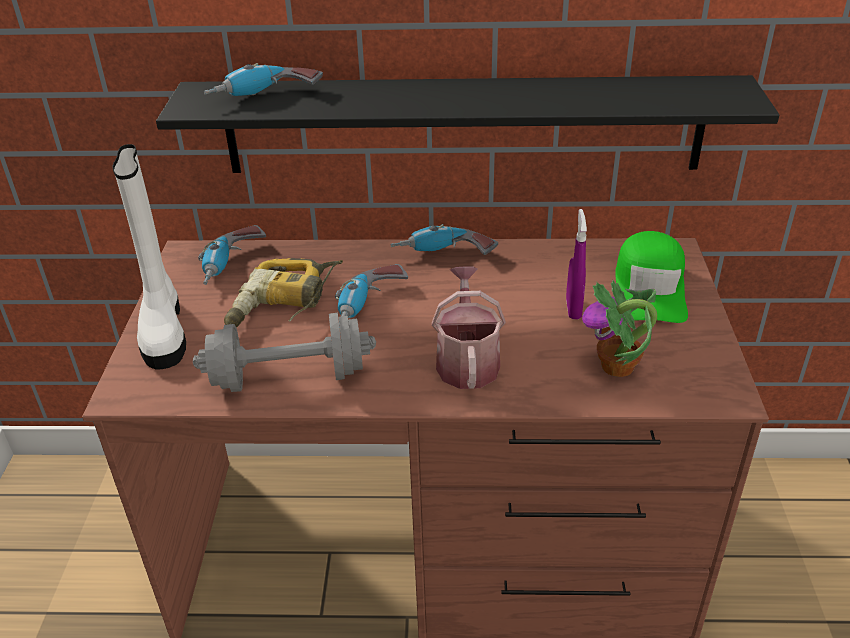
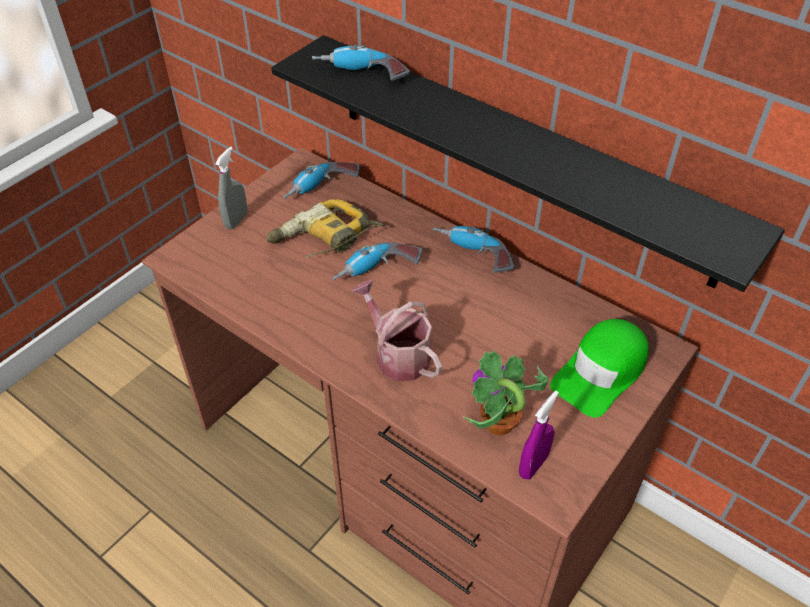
camera: 35 degrees right, 10 degrees up
white boot [112,144,186,370] -> grey spray bottle [215,146,247,230]
grey dumbbell [193,312,376,392] -> none
watering can [432,266,506,389] -> watering can turned 75 degrees counterclockwise [352,280,442,381]
purple spray bottle [566,209,587,319] -> purple spray bottle moved to [519,391,559,480]

